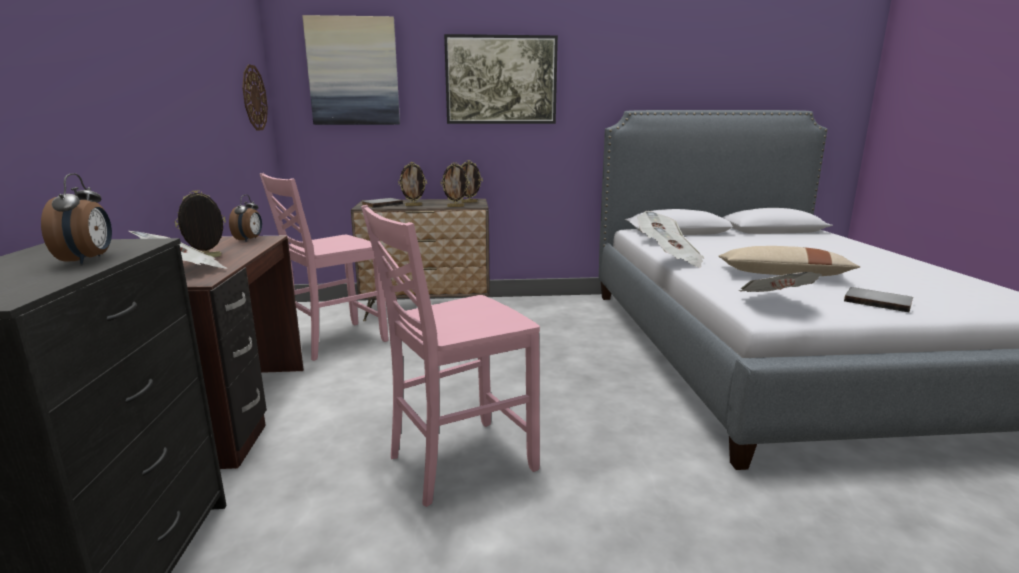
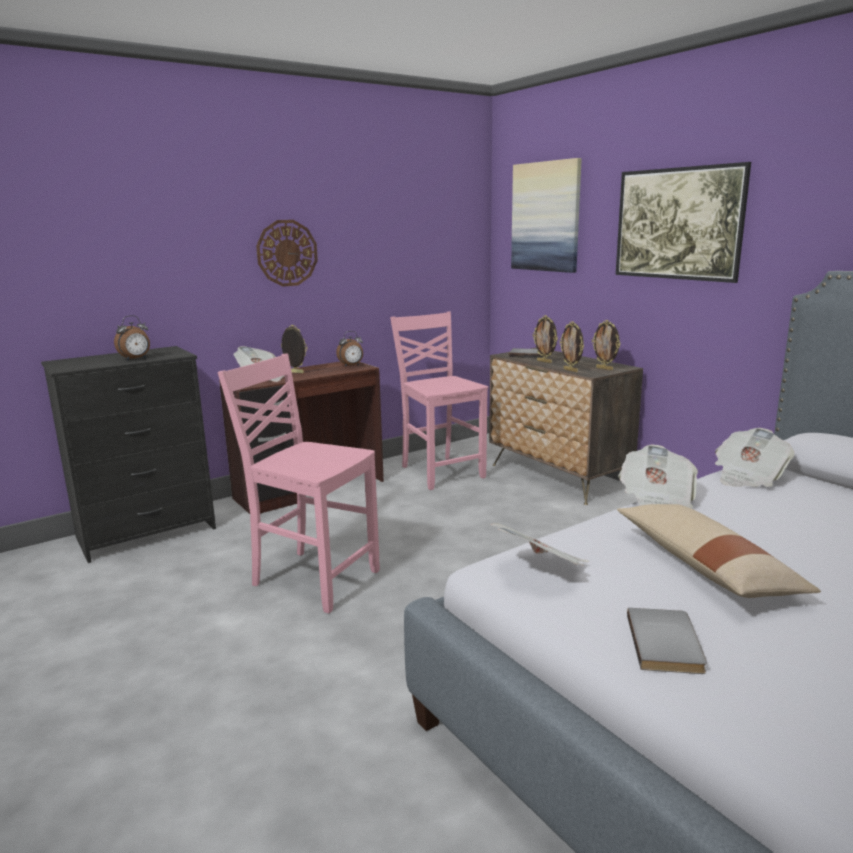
camera: 60 degrees right, 0 degrees up
wall clock [242,64,268,131] -> wall clock moved to [256,220,318,287]
pink chair [260,173,388,361] -> pink chair turned 45 degrees clockwise [390,312,488,490]

